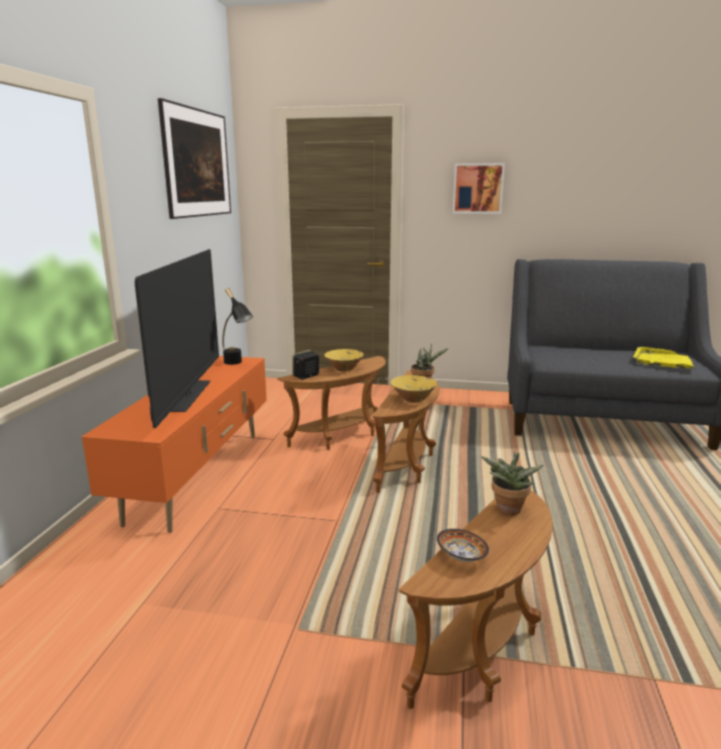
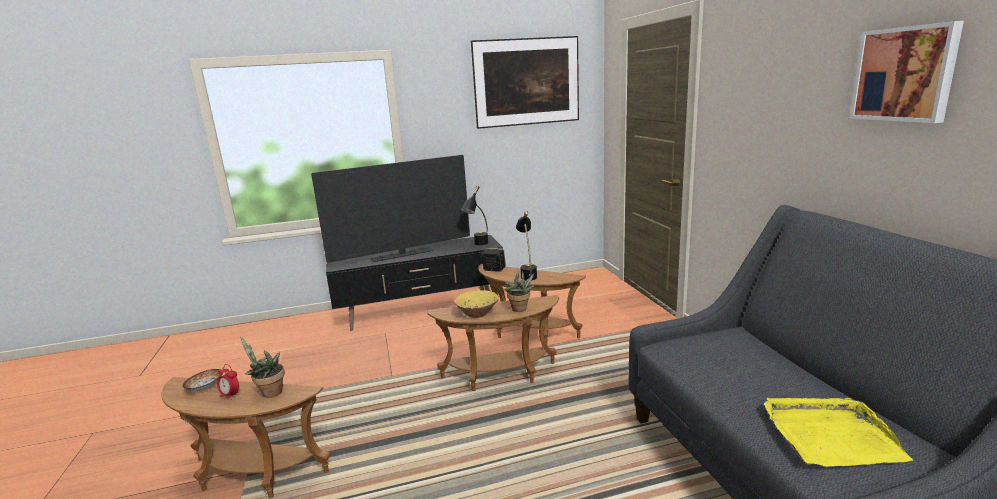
camera: 65 degrees right, 0 degrees up
orange tv stand [82,356,267,533] -> black tv stand [326,235,503,331]
yellow bowl [324,349,364,371] -> black table lamp [516,211,537,281]
picture [453,163,505,214] -> picture moved to [850,21,964,123]
none -> alarm clock [217,364,239,400]

